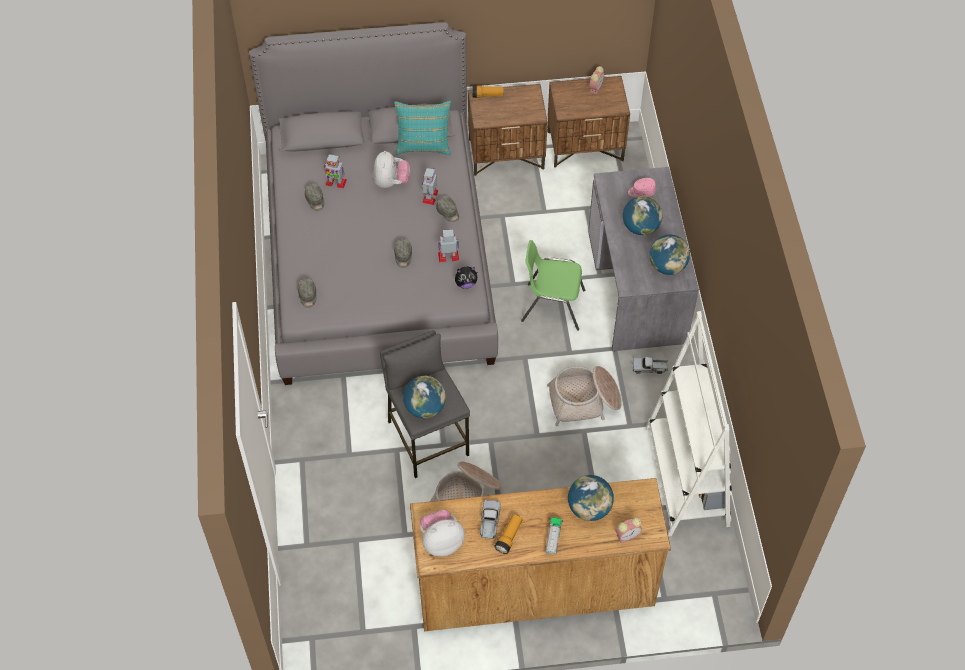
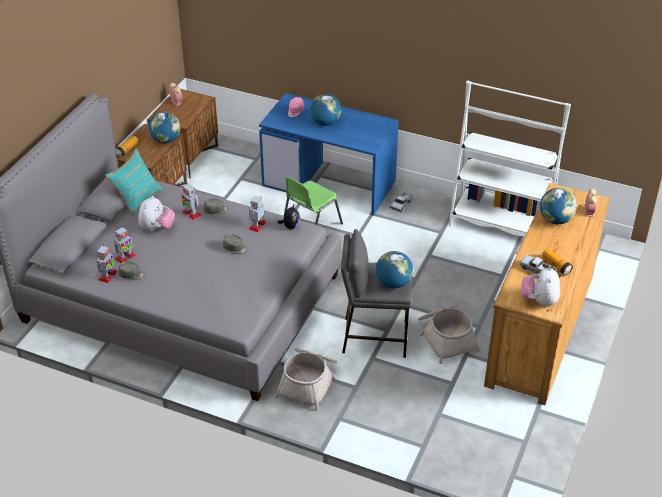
camera: 60 degrees left, 15 degrees down
grey cap [298,278,316,308] -> none
plush toy [373,151,410,188] -> plush toy turned 75 degrees clockwise [138,196,175,232]
toy truck [545,517,563,554] -> none
basket [547,366,622,426] -> basket moved to [275,348,337,411]
grey desk [588,167,699,351] -> blue desk [259,93,399,215]
globe [649,235,690,275] -> globe moved to [148,112,180,143]
none -> toy robot [96,244,117,283]

